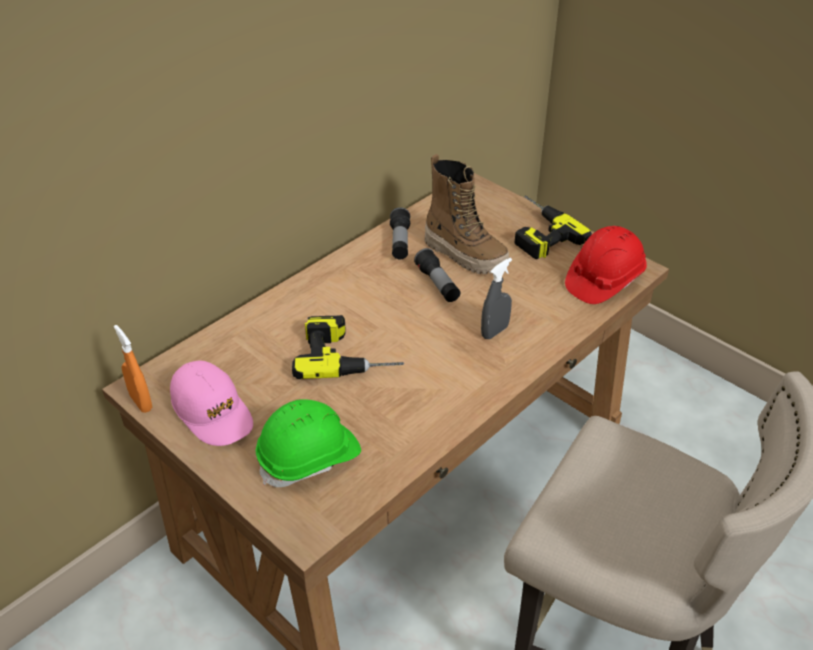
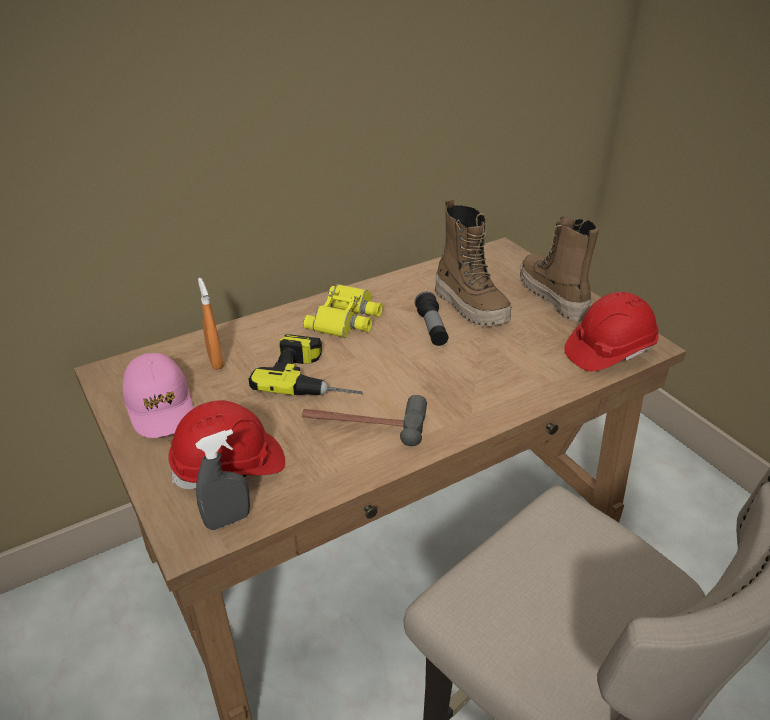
camera: 15 degrees right, 5 degrees down
orange spray bottle [114,325,152,413] -> orange spray bottle moved to [198,278,224,370]
green hard hat [256,399,361,487] -> red hard hat [168,400,285,489]
flashlight [390,207,410,259] -> none
grey spray bottle [481,258,512,339] -> grey spray bottle moved to [195,429,250,530]
power drill [514,195,592,259] -> boot [520,217,599,322]
none -> hammer [302,395,427,446]
none -> yellow binoculars [303,284,383,338]

